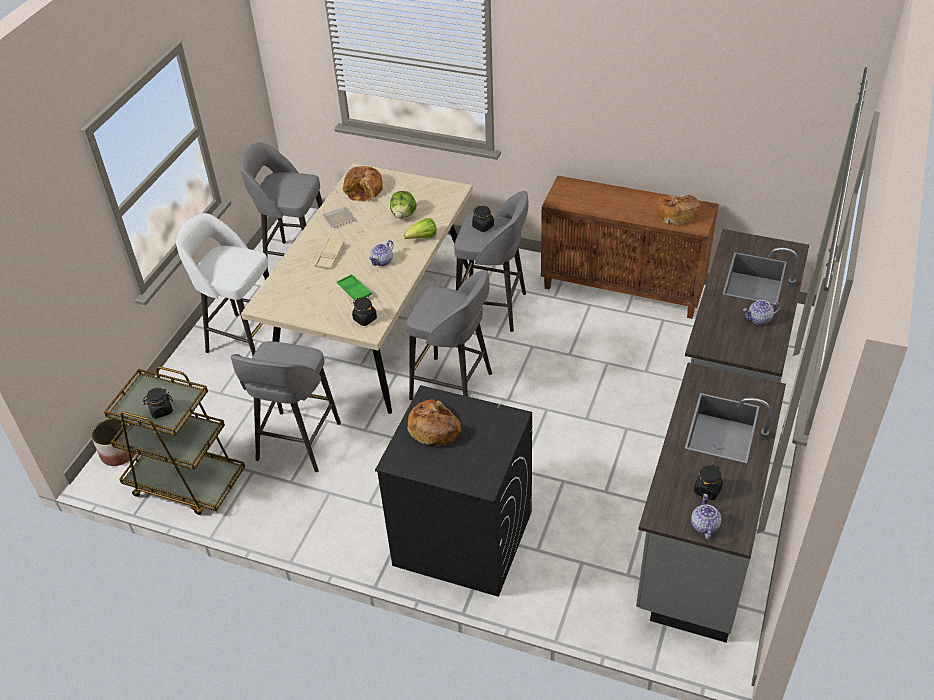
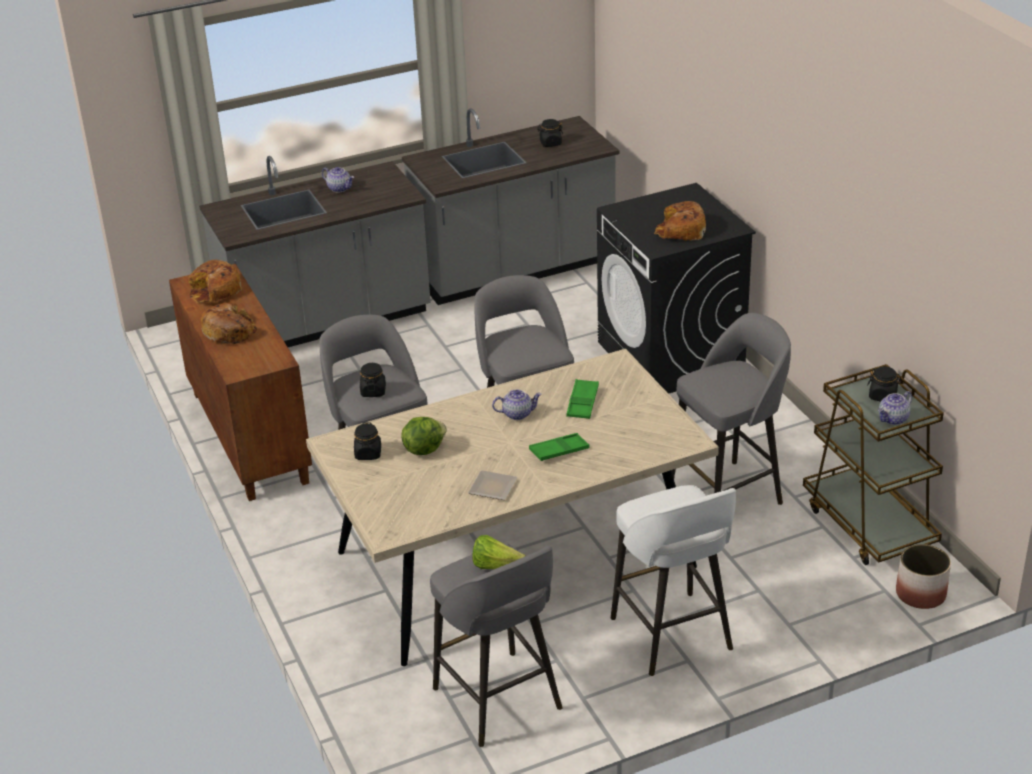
camera: 135 degrees left, 10 degrees down
beige tray [315,238,345,269] -> green tray [529,433,589,461]
bread [343,166,383,202] -> bread moved to [201,303,257,344]
black jar [352,297,377,326] -> black jar moved to [354,422,381,460]
lettuce [404,218,437,239] -> lettuce moved to [473,535,526,569]
teapot [691,494,721,540] -> teapot moved to [878,391,912,425]

